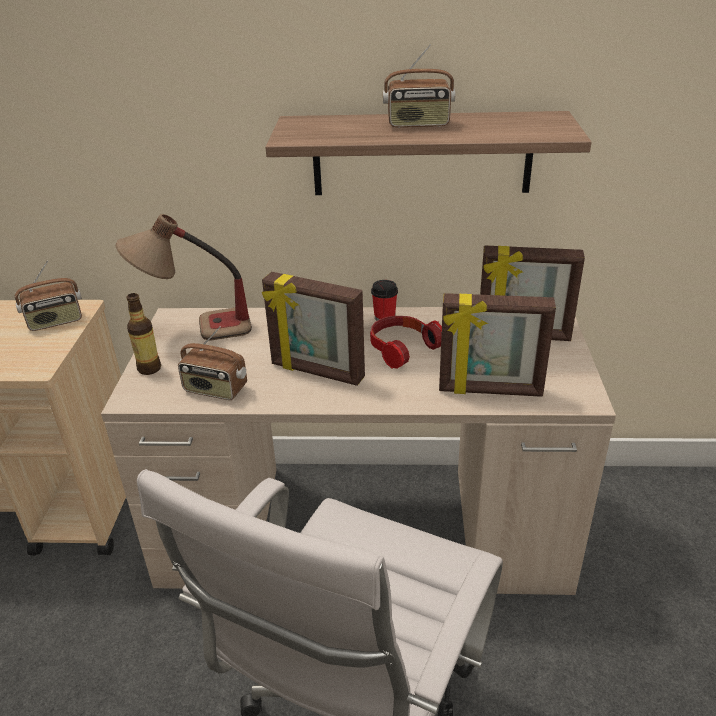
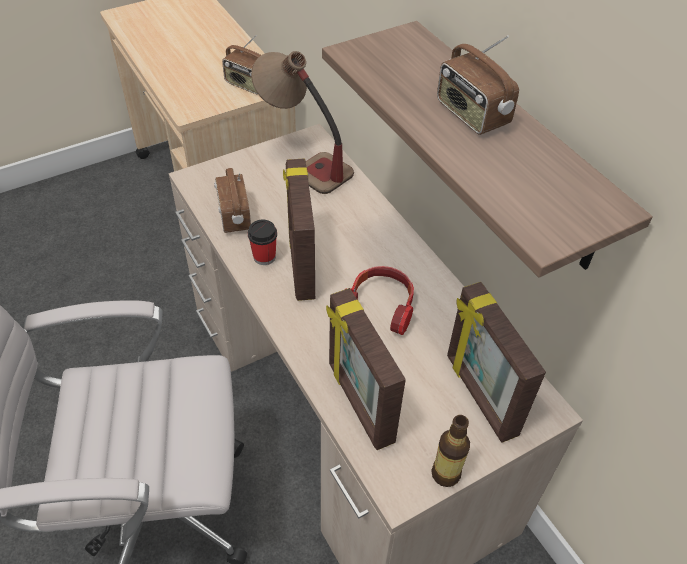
camera: 55 degrees right, 15 degrees up
bottle [126,293,161,375] -> bottle moved to [431,415,470,487]
cup [371,280,398,321] -> cup moved to [248,219,277,265]

